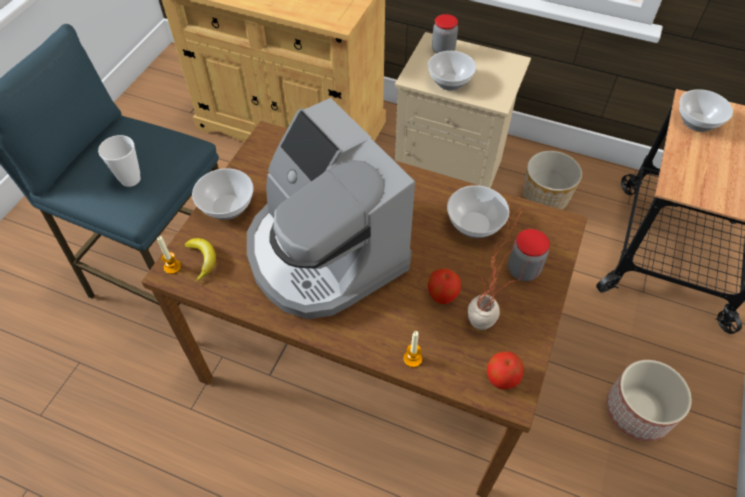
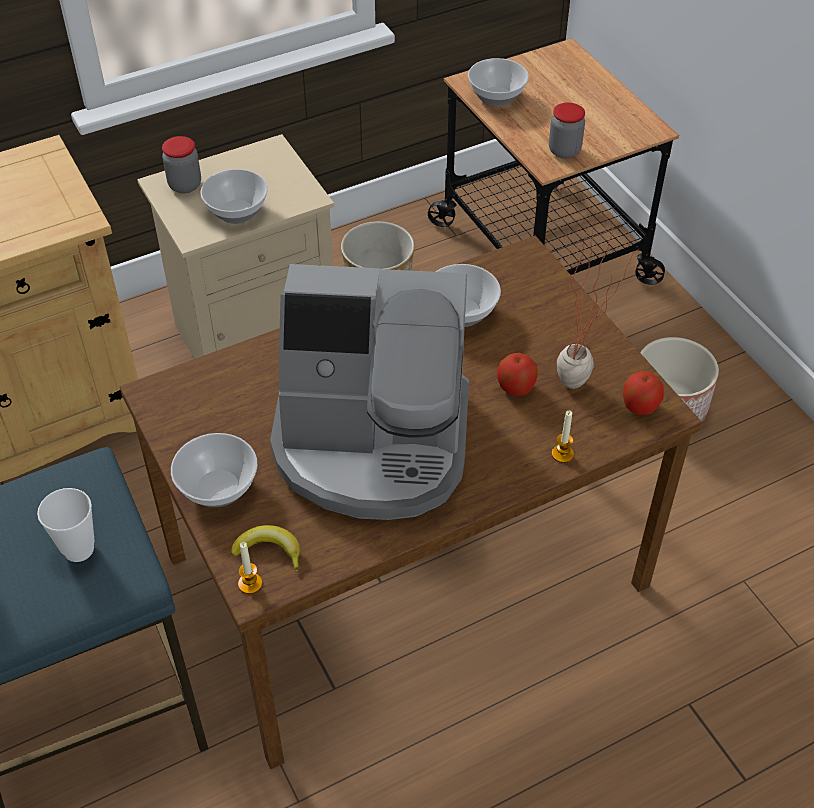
camera: 50 degrees left, 5 degrees down
jar [508,229,550,281] -> jar moved to [549,103,585,159]

